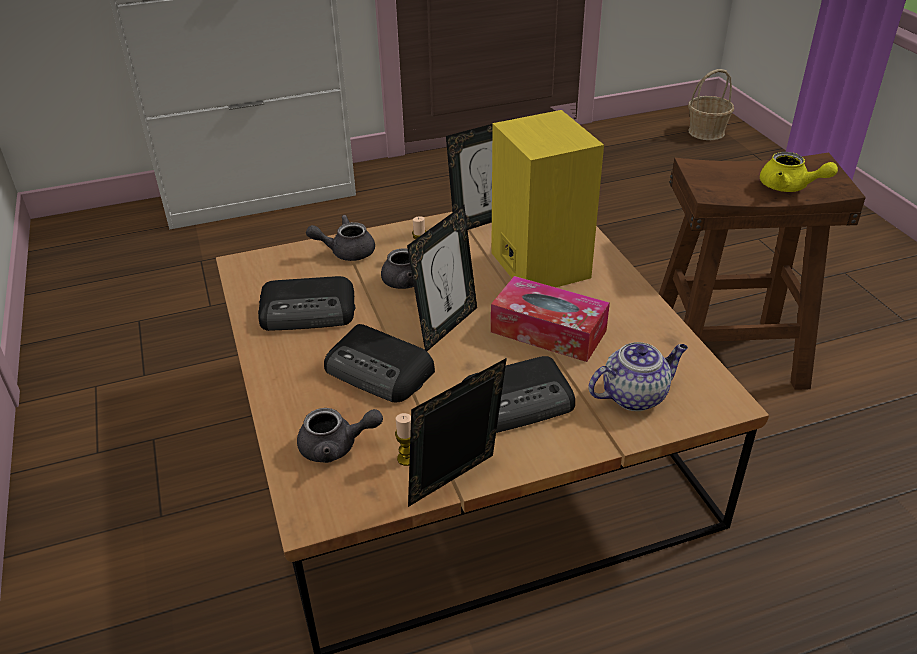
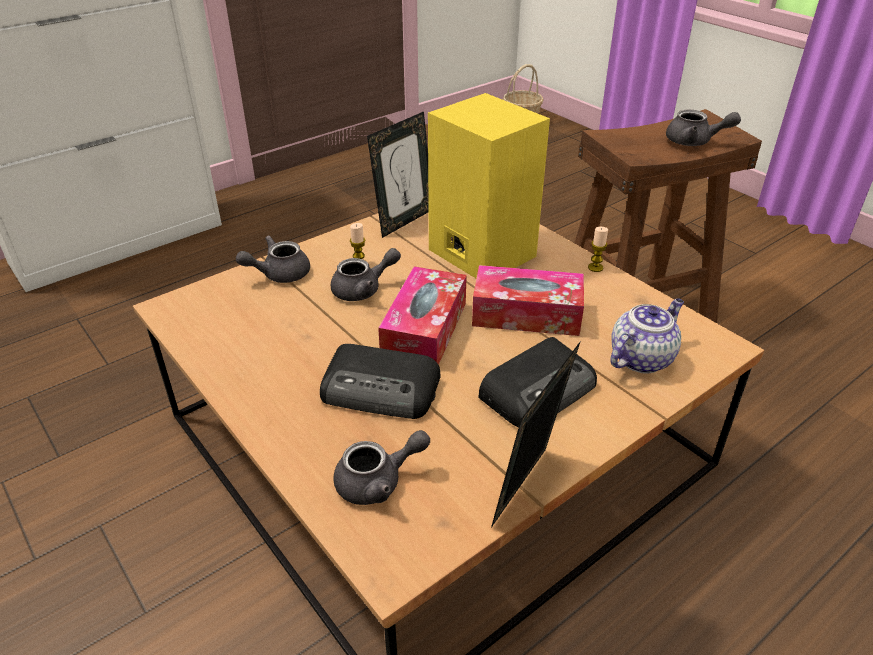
camera: 20 degrees left, 0 degrees up
radio [258,276,355,331] -> none
candle [395,413,411,466] -> candle moved to [588,227,608,272]
picture frame [407,205,477,351] -> tissue box [378,266,467,365]
yellow teapot [760,152,838,192] -> grey teapot [666,110,741,146]

